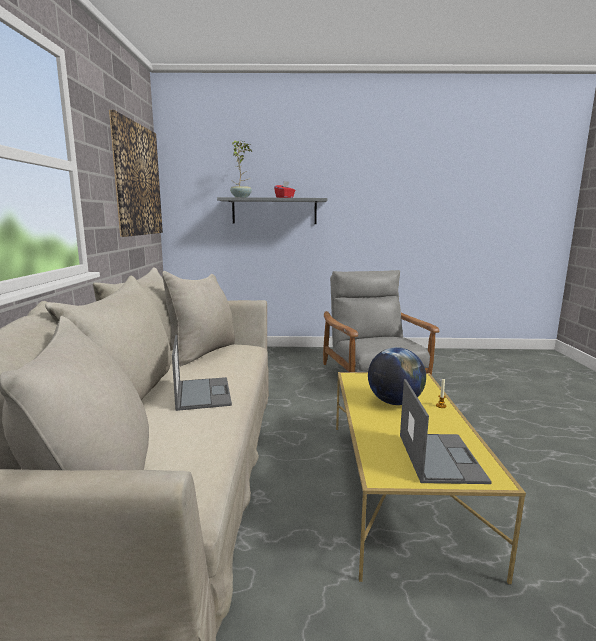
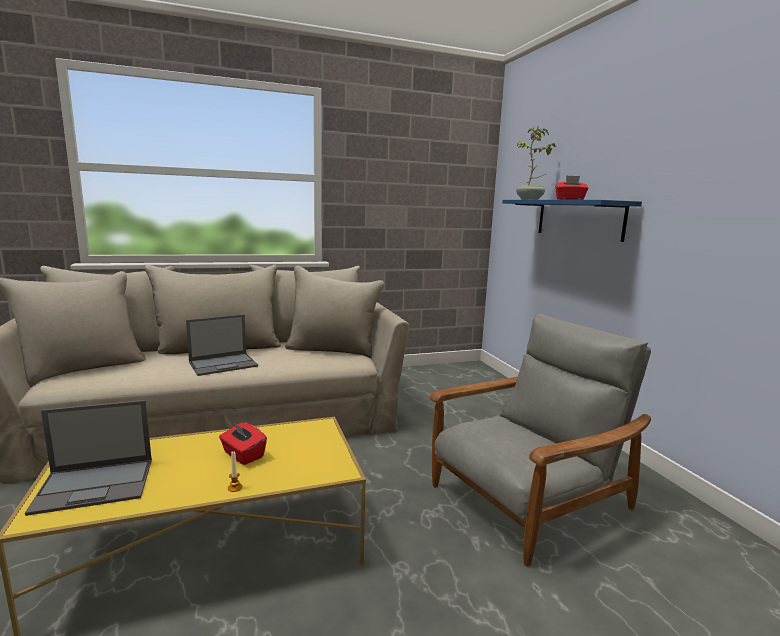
camera: 70 degrees right, 0 degrees up
picture [109,110,163,237] -> none
grey shelf [217,197,327,224] -> blue shelf [502,200,642,242]
globe [368,347,426,405] -> red tissue box [219,422,267,465]

